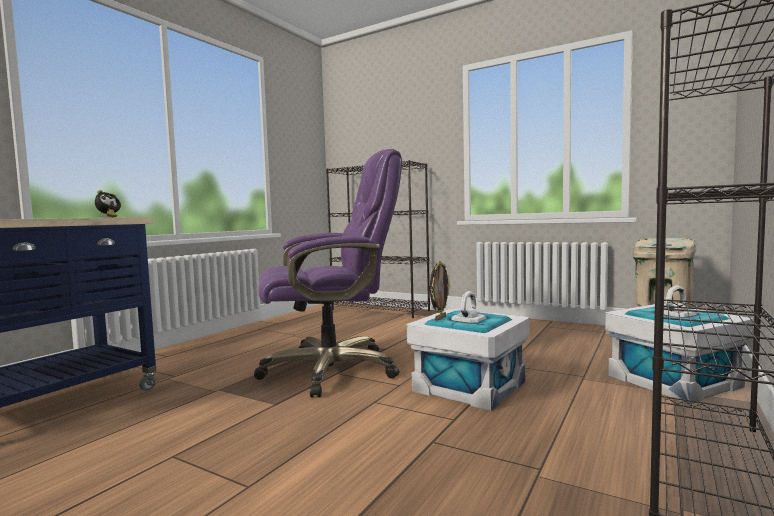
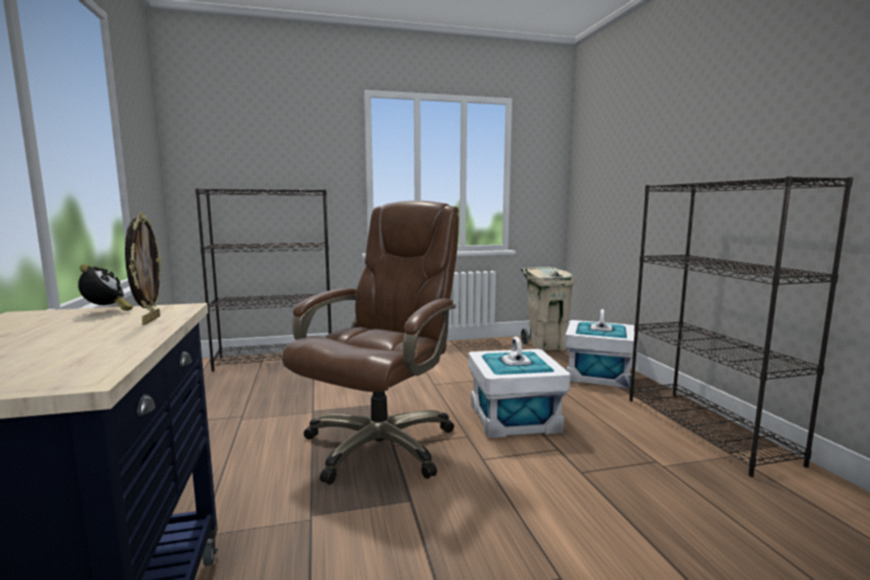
camera: 45 degrees left, 5 degrees up
purple office chair [254,149,402,398] -> brown office chair [282,200,459,485]
picture frame [430,260,450,321] -> picture frame moved to [125,213,162,325]

